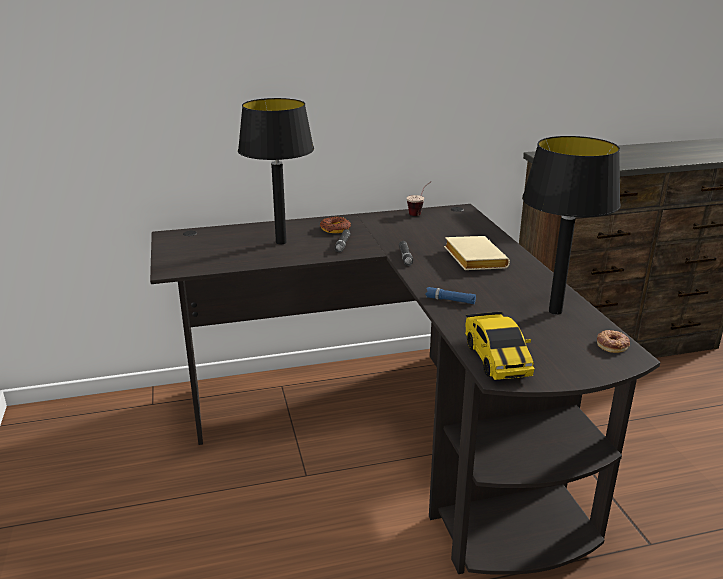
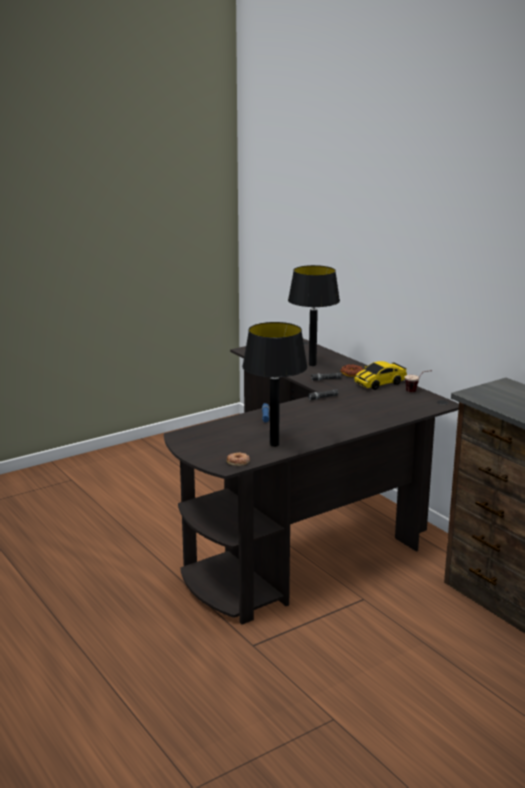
camera: 70 degrees right, 5 degrees down
beige book [444,236,510,270] -> none
toy car [465,312,535,380] -> toy car moved to [354,361,407,390]

